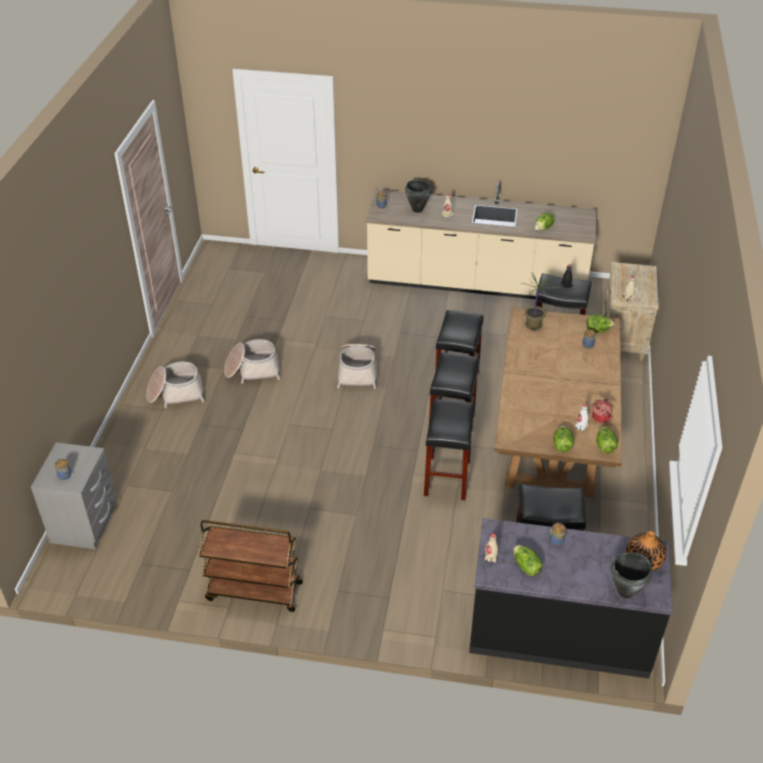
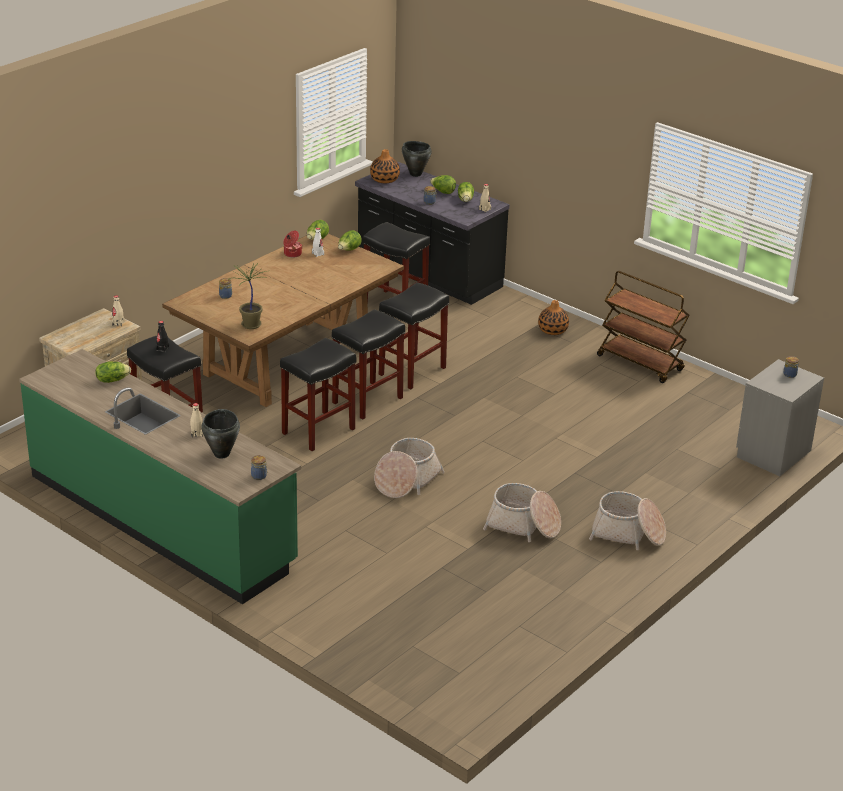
camera: 150 degrees left, 10 degrees down
beige counter [366,182,596,299] -> green counter [19,349,301,604]
lettuce [586,314,615,333] -> lettuce moved to [430,175,456,194]
none -> vase [538,300,569,335]

